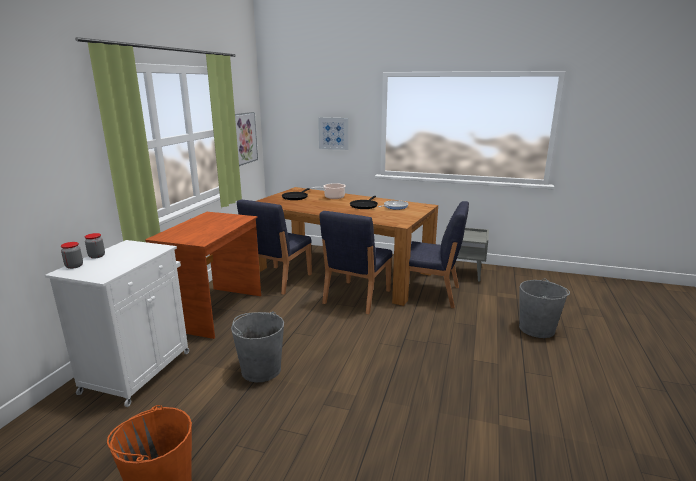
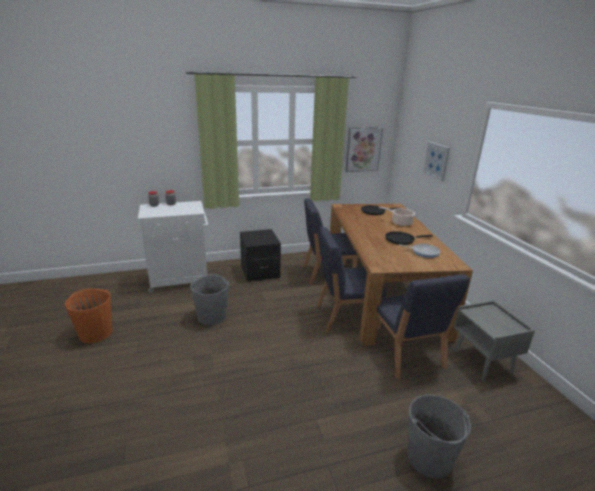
camera: 55 degrees right, 5 degrees up
brown desk [145,212,261,339] -> black nightstand [240,229,281,282]

